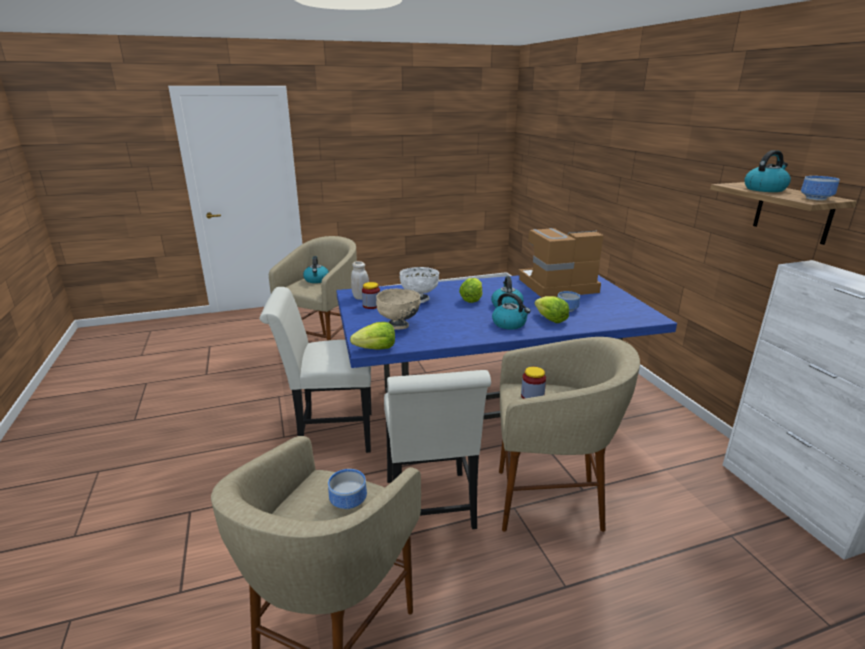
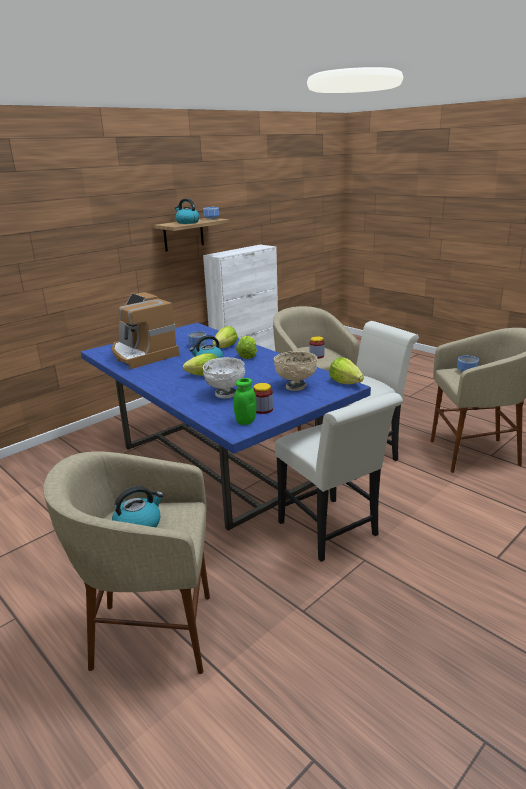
camera: 115 degrees left, 0 degrees up
white jar [351,261,369,300] -> green jar [234,378,257,425]
kettle [492,292,531,330] -> lettuce [236,336,257,359]

